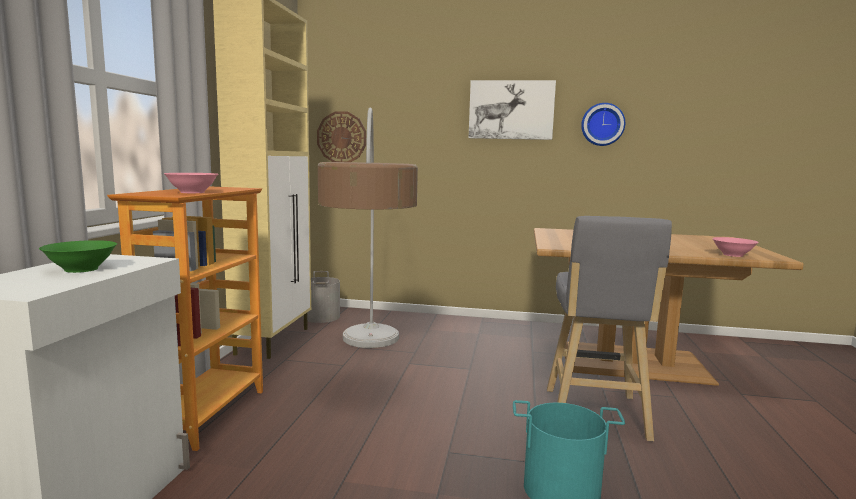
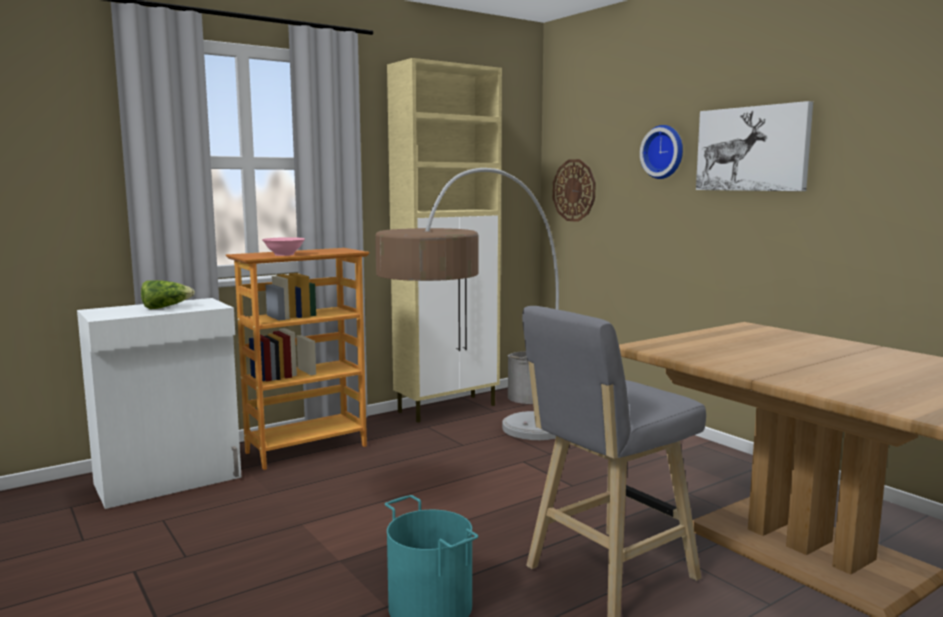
camera: 45 degrees right, 0 degrees up
green bowl [39,240,117,273] -> lettuce [141,280,195,309]
wall clock [581,103,625,146] -> wall clock moved to [640,125,683,179]
pink bowl [712,237,759,257] -> none

